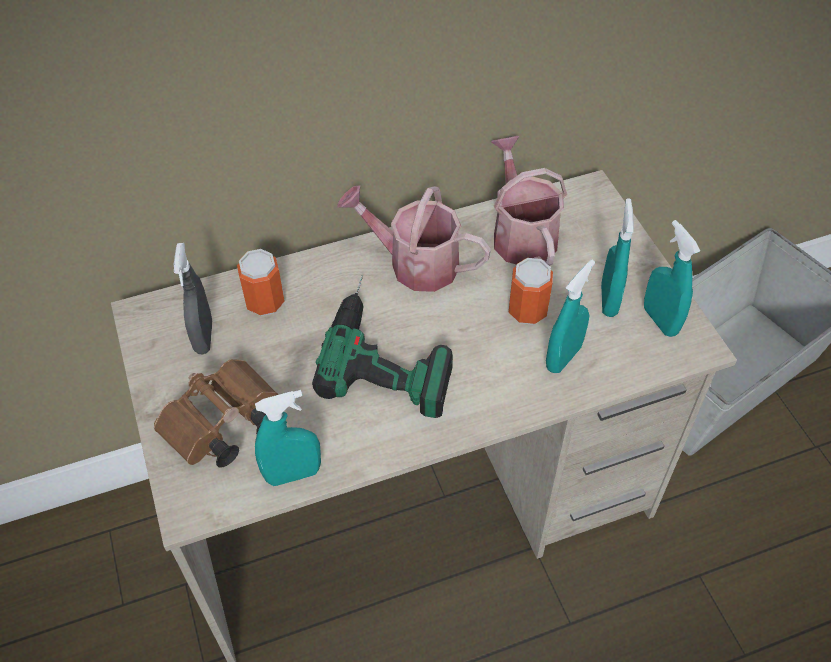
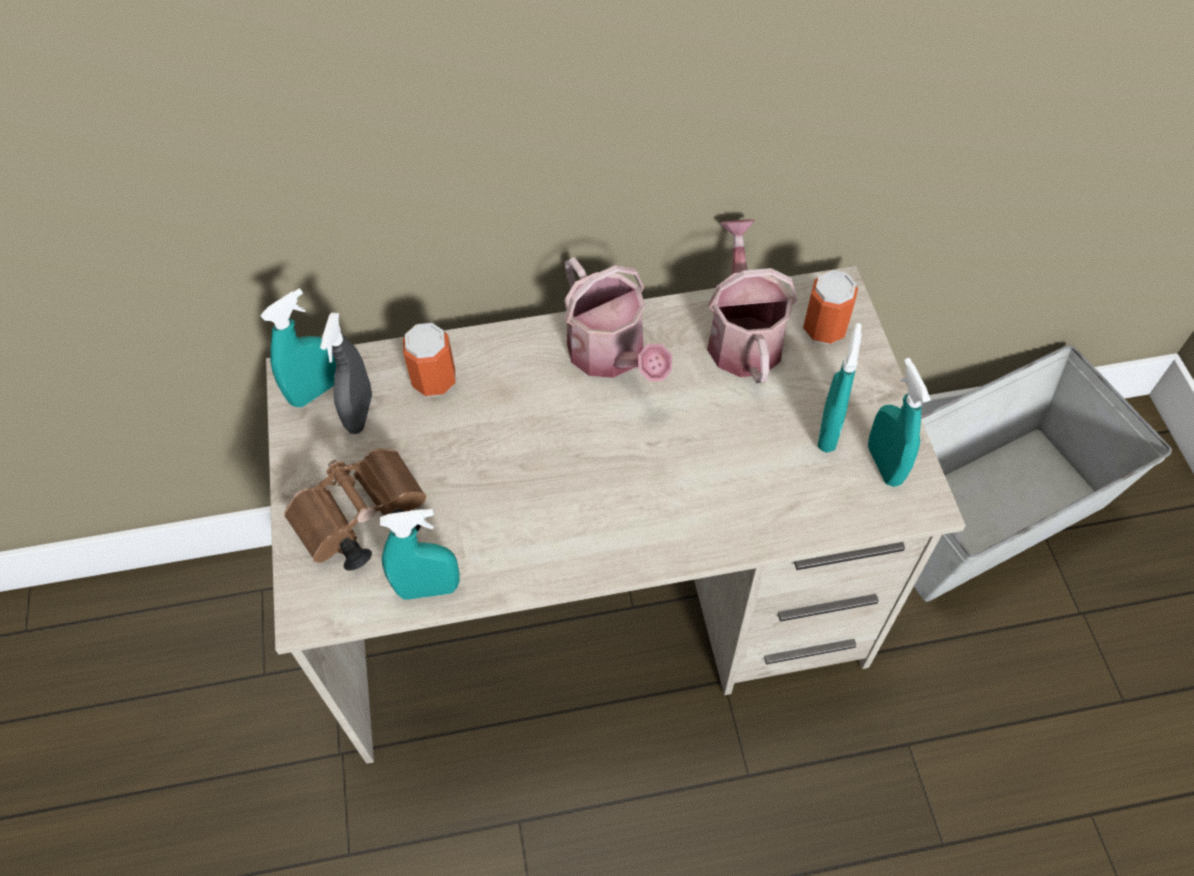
camera: 10 degrees right, 5 degrees up
power drill [312,275,453,418] -> none
watering can [337,185,491,292] -> watering can turned 150 degrees counterclockwise [564,257,672,382]
can [509,258,553,325] -> can moved to [803,270,858,345]
turquoise spray bottle [546,260,595,373] -> turquoise spray bottle moved to [260,288,336,407]

